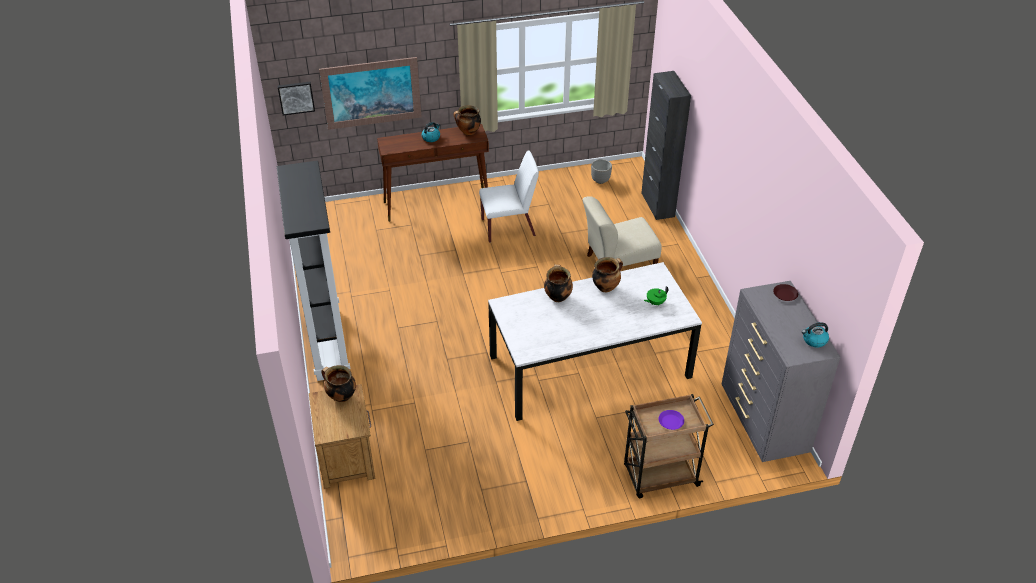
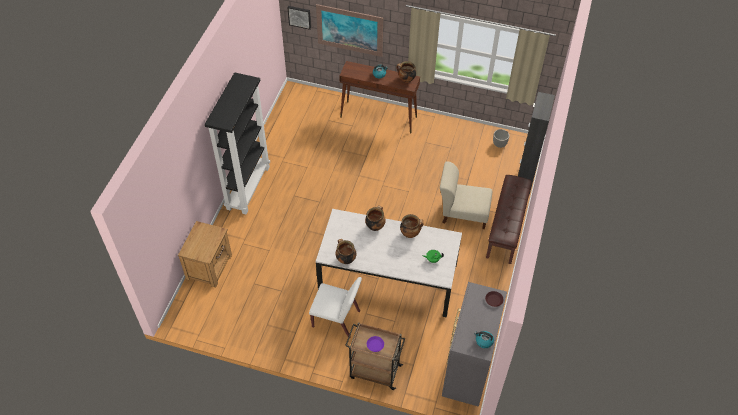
camera: 30 degrees right, 10 degrees up
cooking pot [321,365,356,402] -> cooking pot moved to [336,239,356,264]
white chair [479,150,539,243] -> white chair moved to [309,277,362,337]
none -> brown bench [486,175,532,264]

